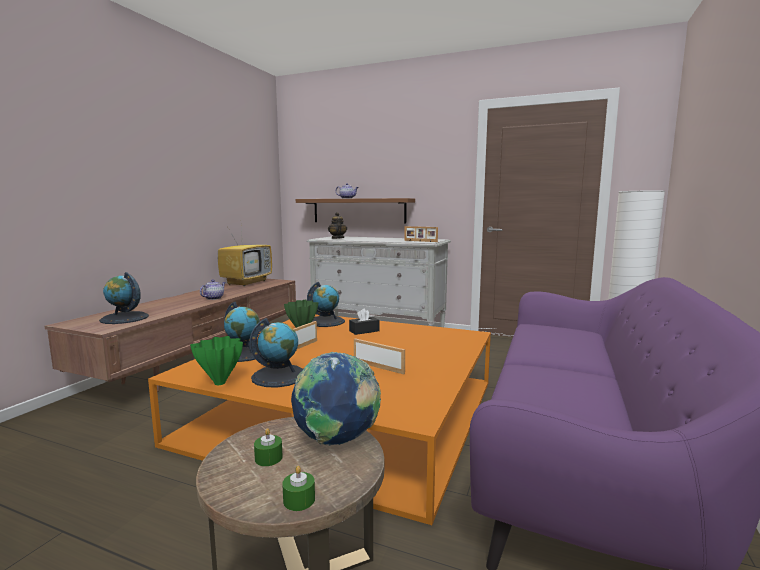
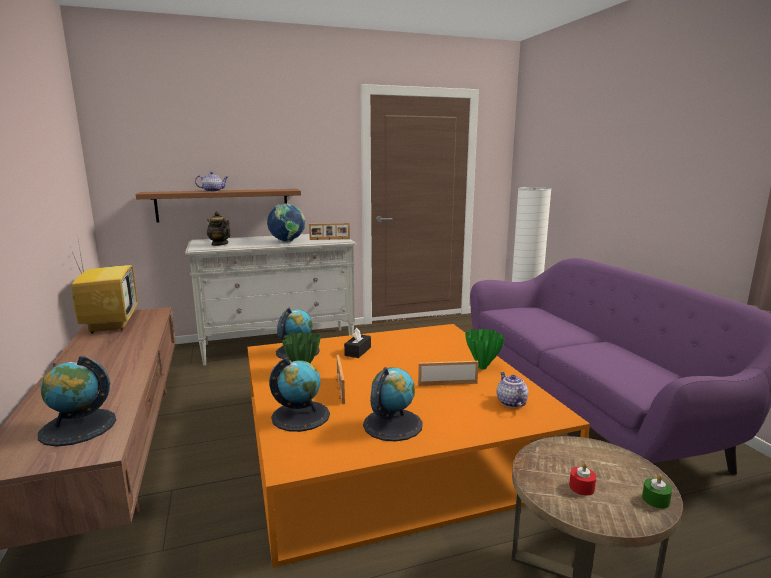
camera: 40 degrees left, 5 degrees up
green vase [190,336,243,385] -> green vase moved to [465,329,505,370]
teapot [200,280,226,300] -> teapot moved to [496,372,529,408]
green candle [254,428,283,466] -> red candle [569,462,596,496]
globe [291,352,381,446] -> globe moved to [267,204,305,242]

